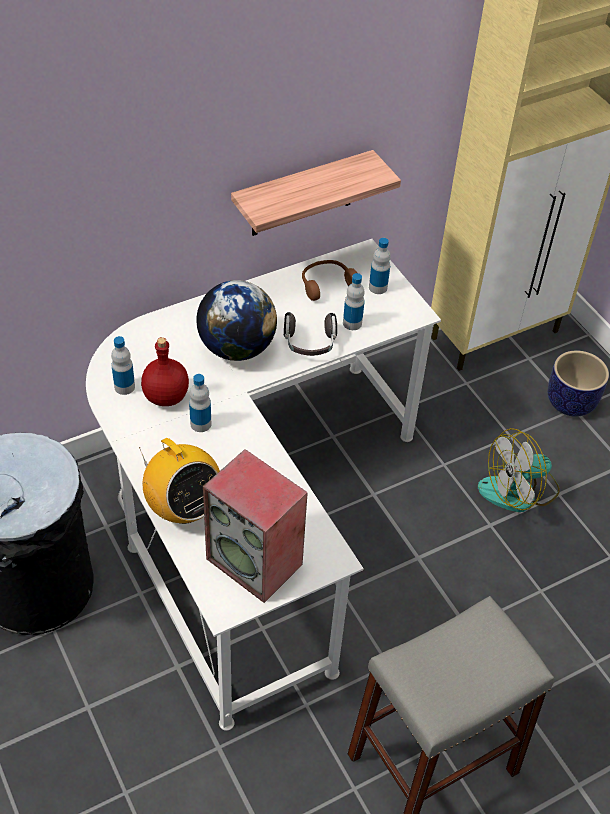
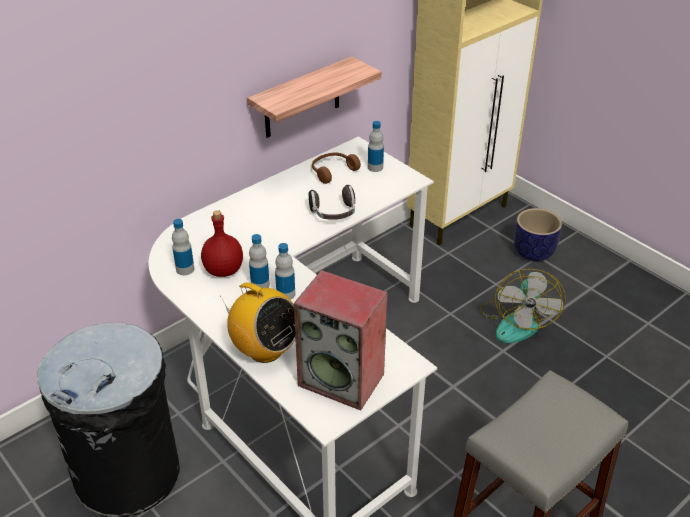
camera: 10 degrees left, 10 degrees down
globe [196,280,277,361] -> none
bottle [343,273,365,330] -> bottle moved to [275,243,295,300]
fan [478,428,560,512] -> fan turned 45 degrees counterclockwise [480,269,566,343]

